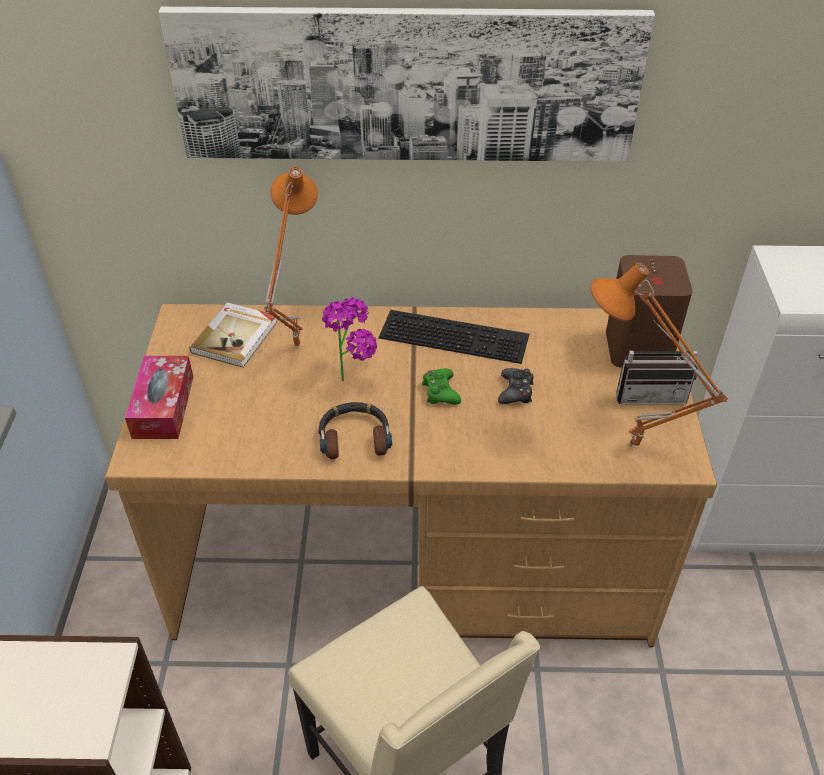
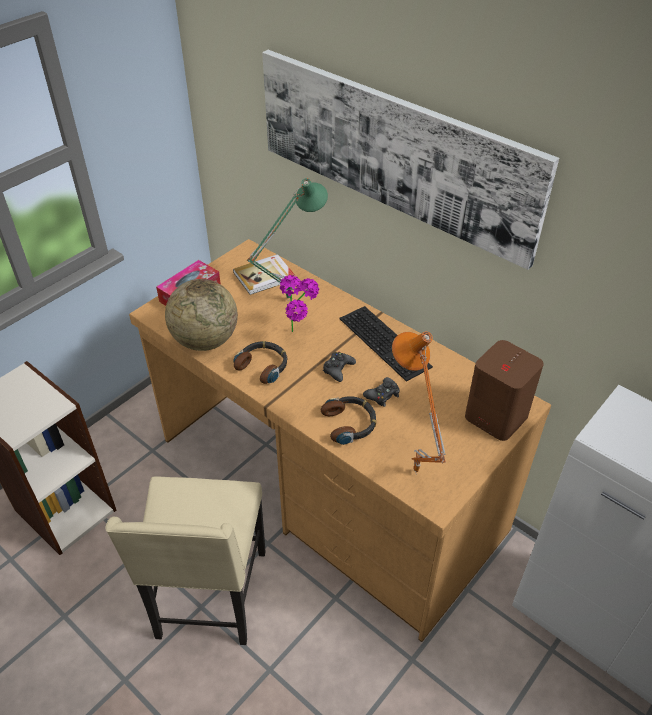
camera: 40 degrees right, 0 degrees up
orange table lamp [264,166,318,349] -> green table lamp [247,178,328,301]
green game controller [422,368,461,404] -> black game controller [323,352,356,382]
radio [616,320,697,404] -> none
none -> globe [165,279,238,351]
none -> headphones [321,396,376,445]

